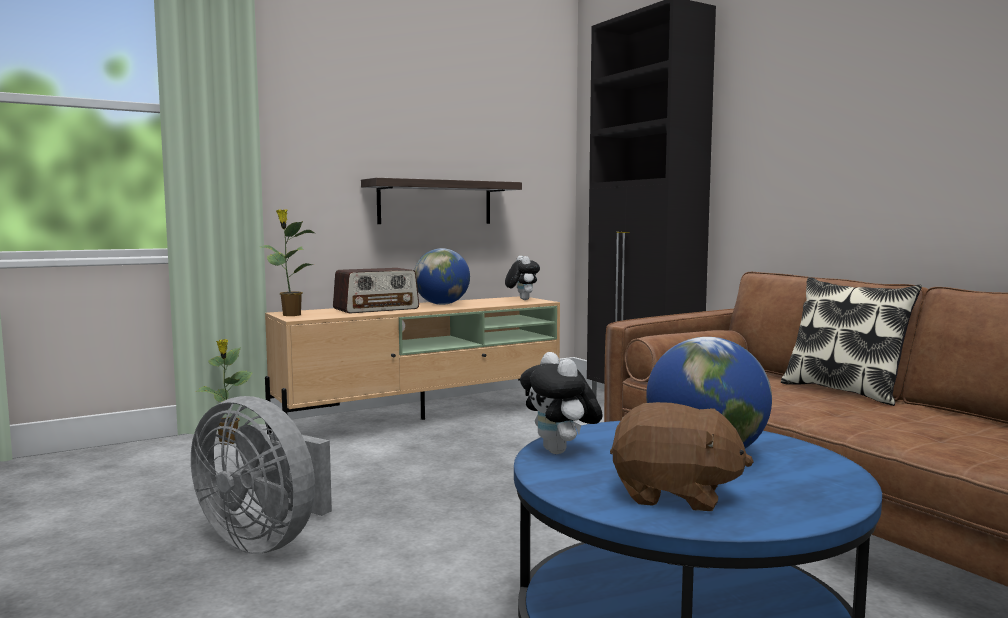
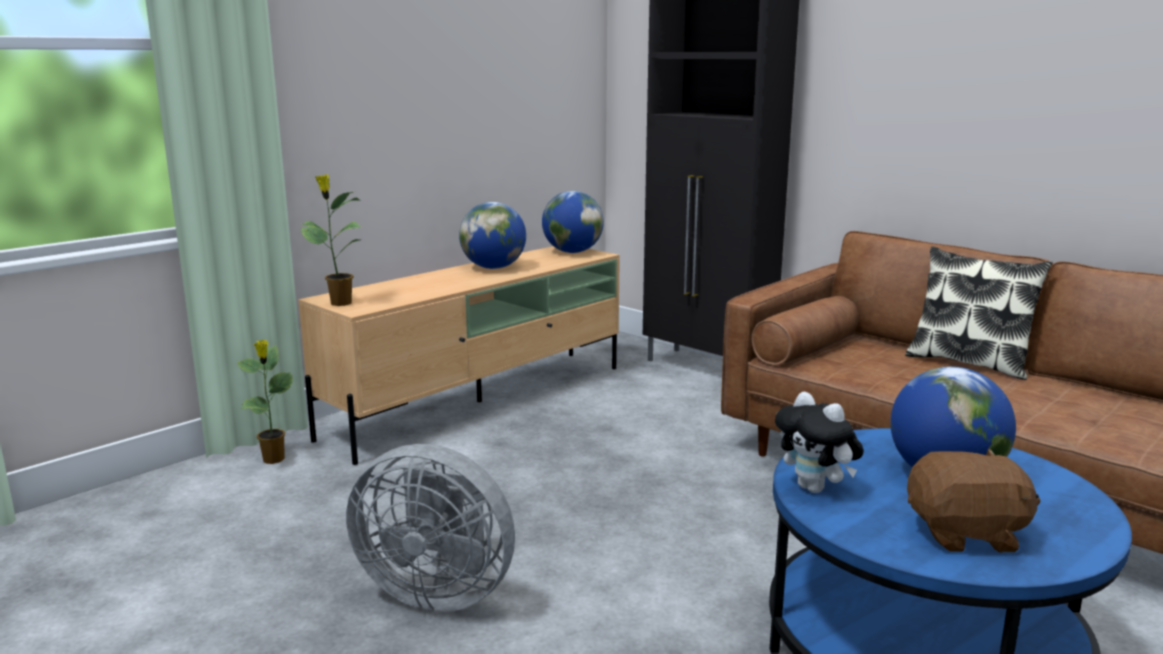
camera: 15 degrees left, 10 degrees up
radio [333,268,419,313] -> none
shelf [361,178,522,224] -> none
plush toy [505,256,540,300] -> globe [542,191,604,253]

